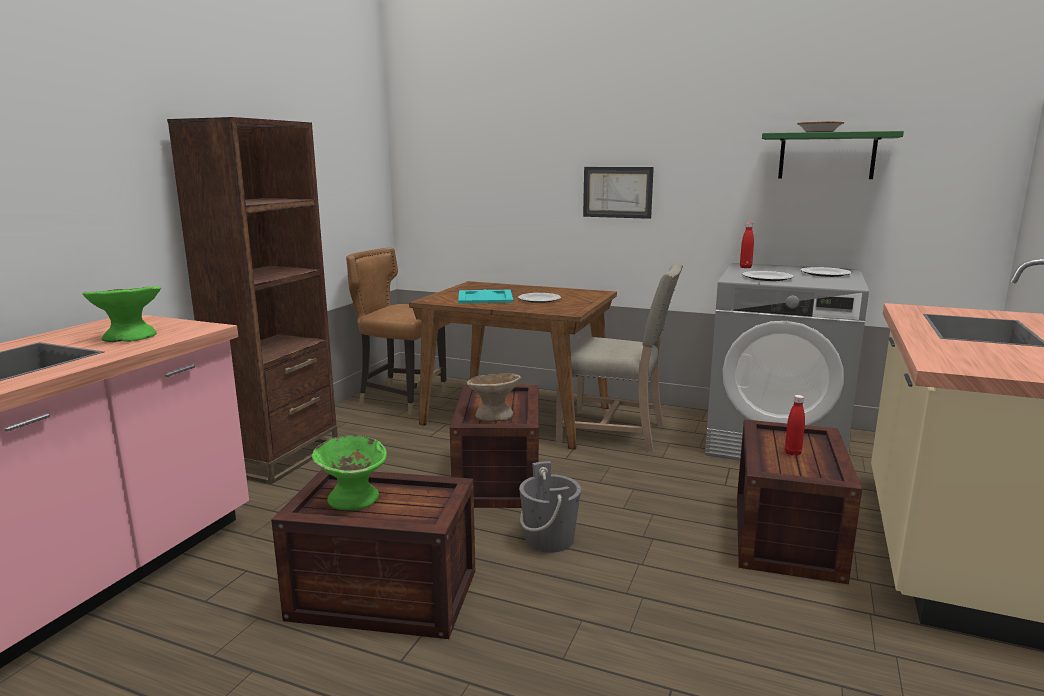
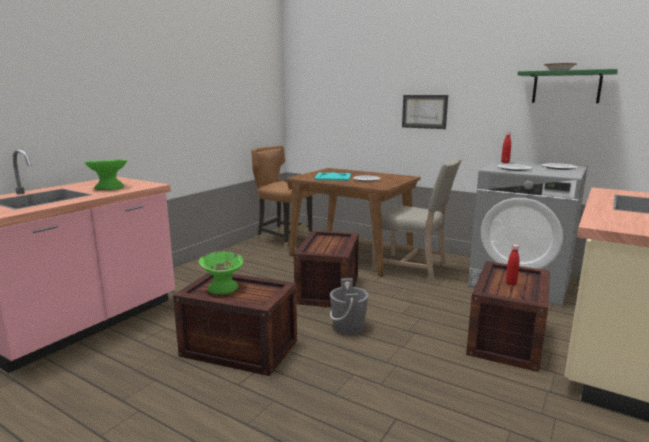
camera: 10 degrees right, 0 degrees up
brown bookcase [167,117,338,484] -> none
beige bowl [467,373,521,422] -> none

